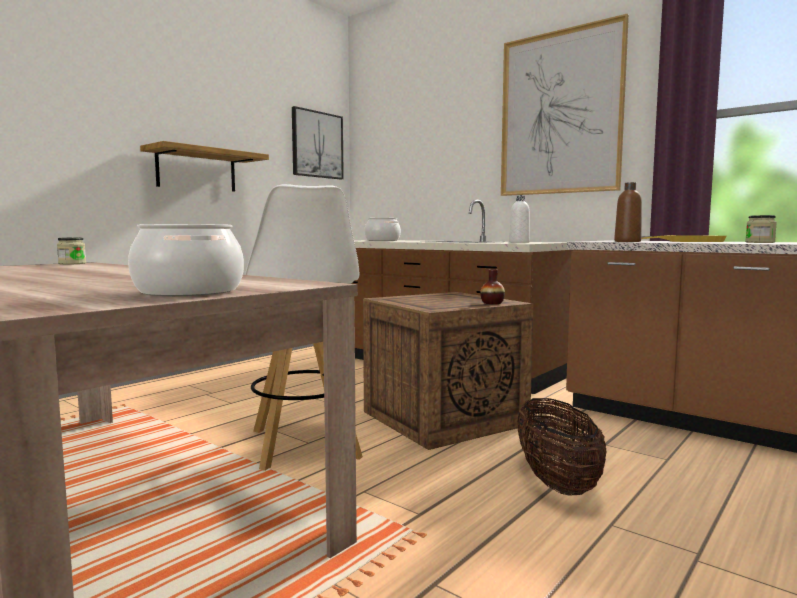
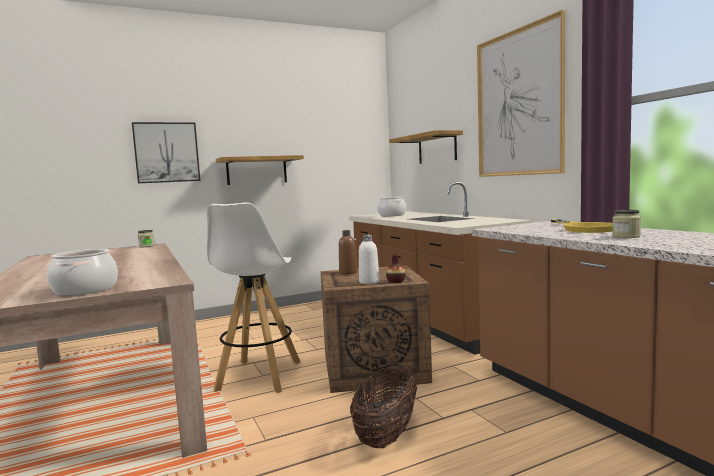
camera: 25 degrees right, 0 degrees up
picture [292,106,344,180] -> picture moved to [132,122,200,183]
white bottle [509,195,530,243] -> white bottle moved to [359,234,380,284]
brown bottle [614,182,642,242] -> brown bottle moved to [339,230,358,275]
none -> shelf [389,130,463,164]

